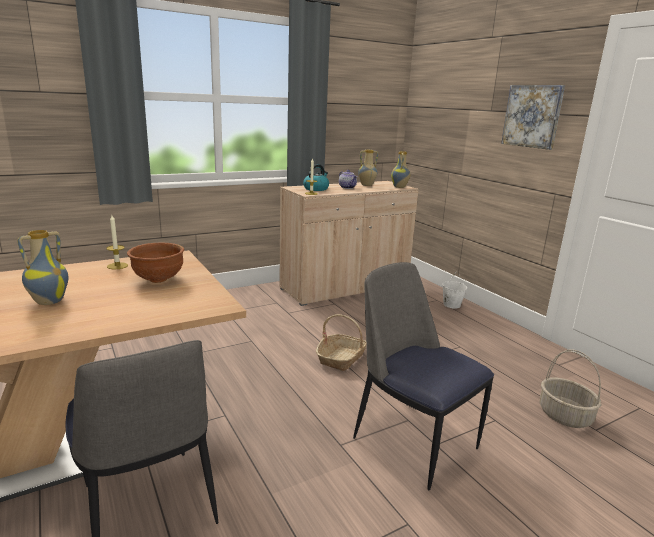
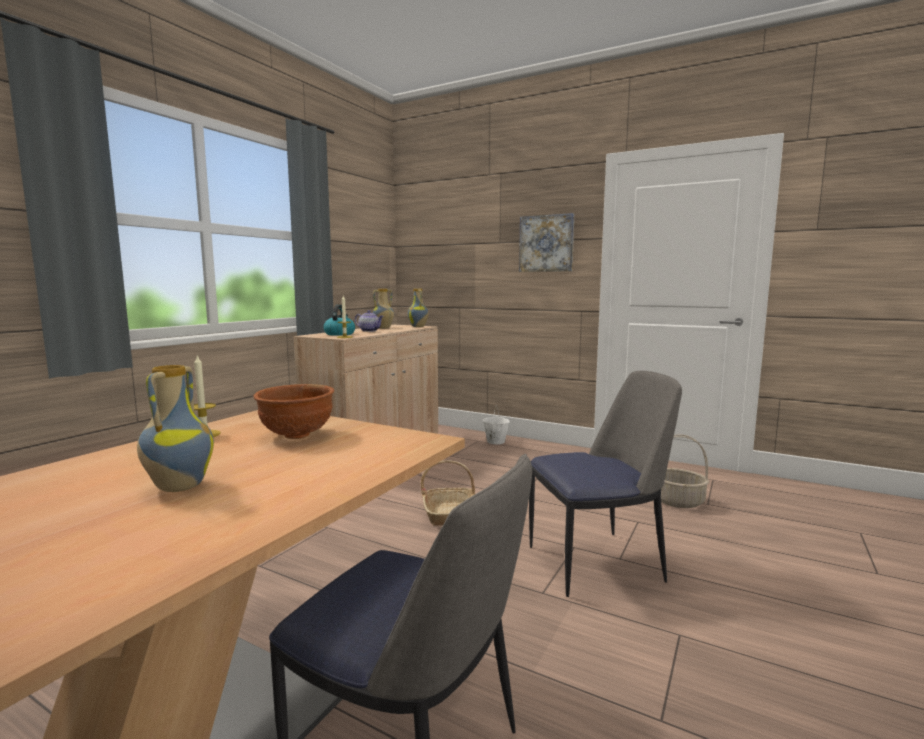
camera: 30 degrees left, 10 degrees down
chair [353,262,494,490] -> chair turned 150 degrees clockwise [529,371,682,597]

